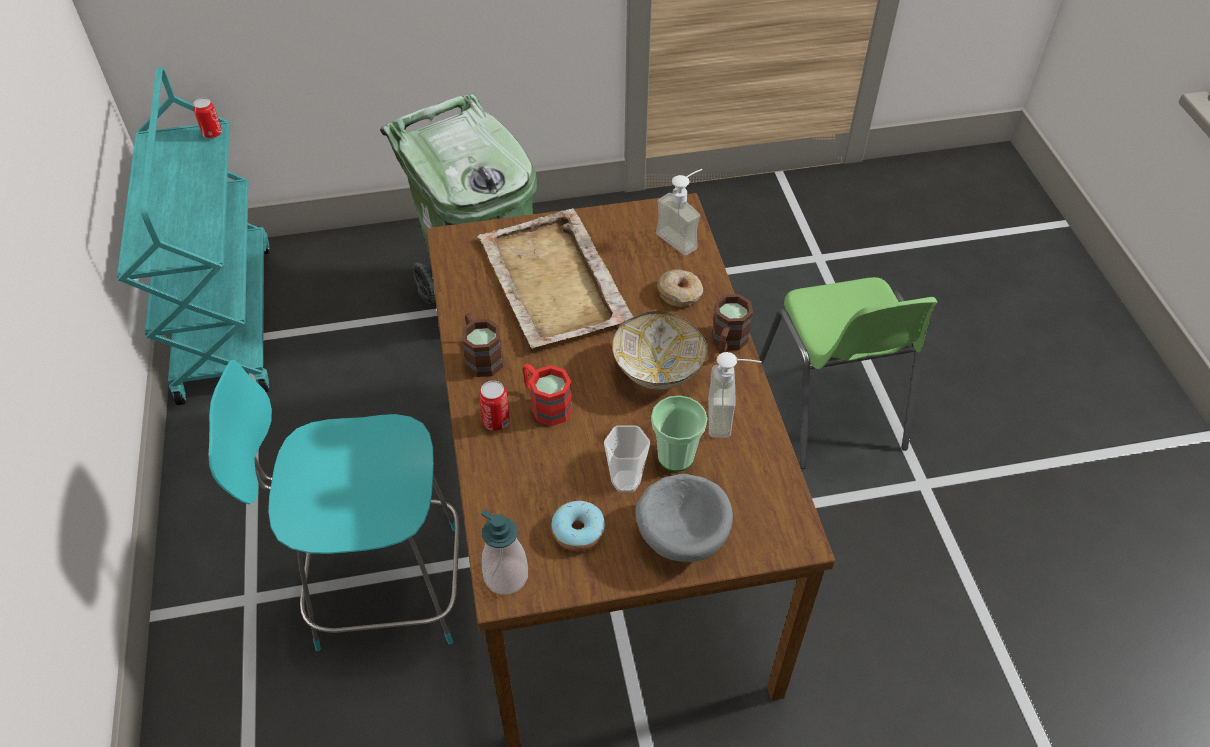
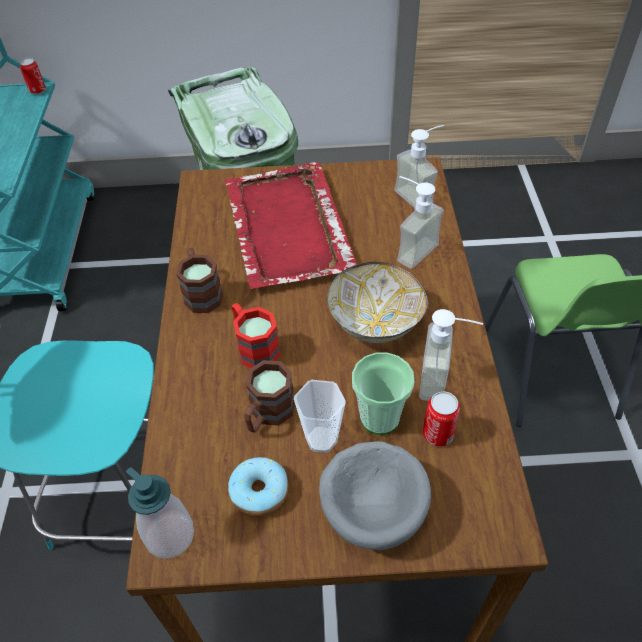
camera: 10 degrees right, 0 degrees up
beige tray [478,208,634,349] -> red tray [224,162,357,289]
can [479,381,510,431] -> can moved to [423,391,460,447]
donut [657,269,703,307] -> soap dispenser [397,176,444,269]
brown mug [711,294,753,354] -> brown mug moved to [244,360,295,433]

